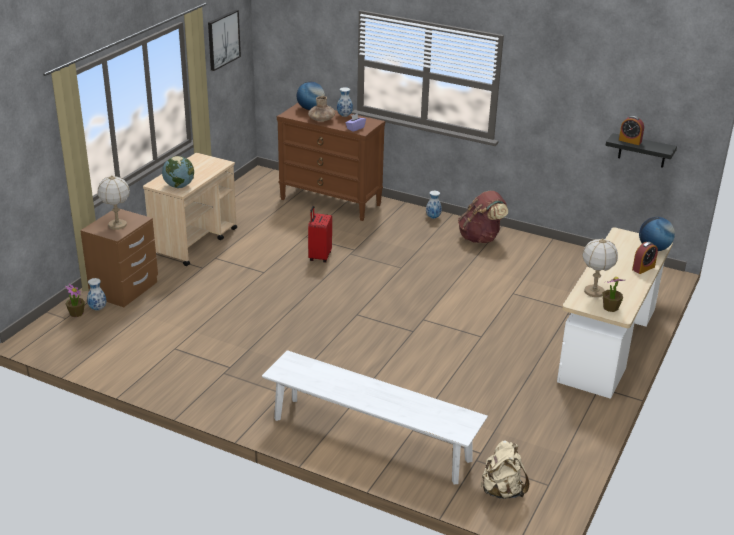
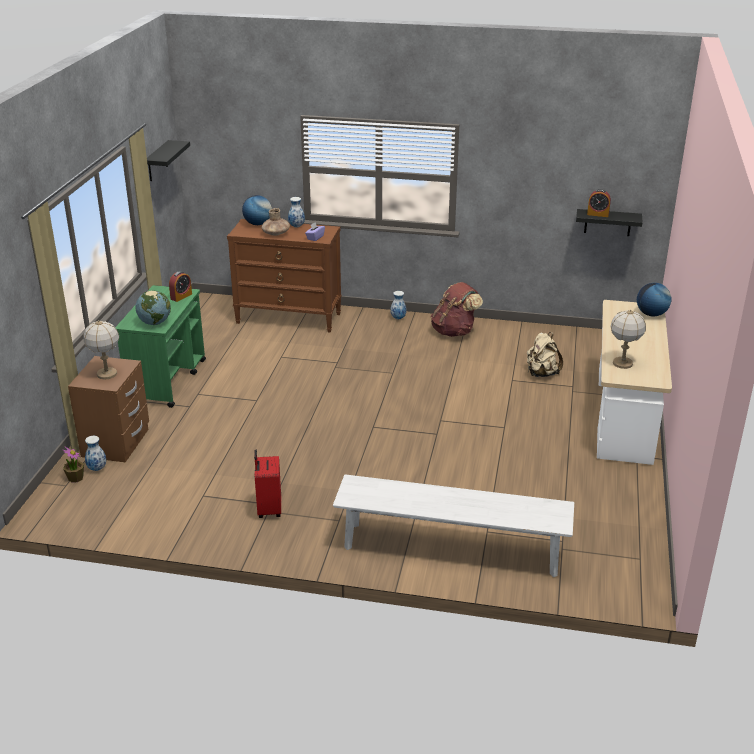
camera: 15 degrees left, 0 degrees up
beige cart [143,153,237,266] -> green cart [115,285,206,408]
picture [208,10,241,71] -> black shelf [147,140,190,181]
red suitcase [308,206,332,262] -> red suitcase moved to [254,450,281,518]
beige backpack [481,440,530,499] -> beige backpack moved to [527,332,563,377]
potted plant [602,277,626,312] -> none
alarm clock [632,242,658,274] -> alarm clock moved to [169,271,192,302]

